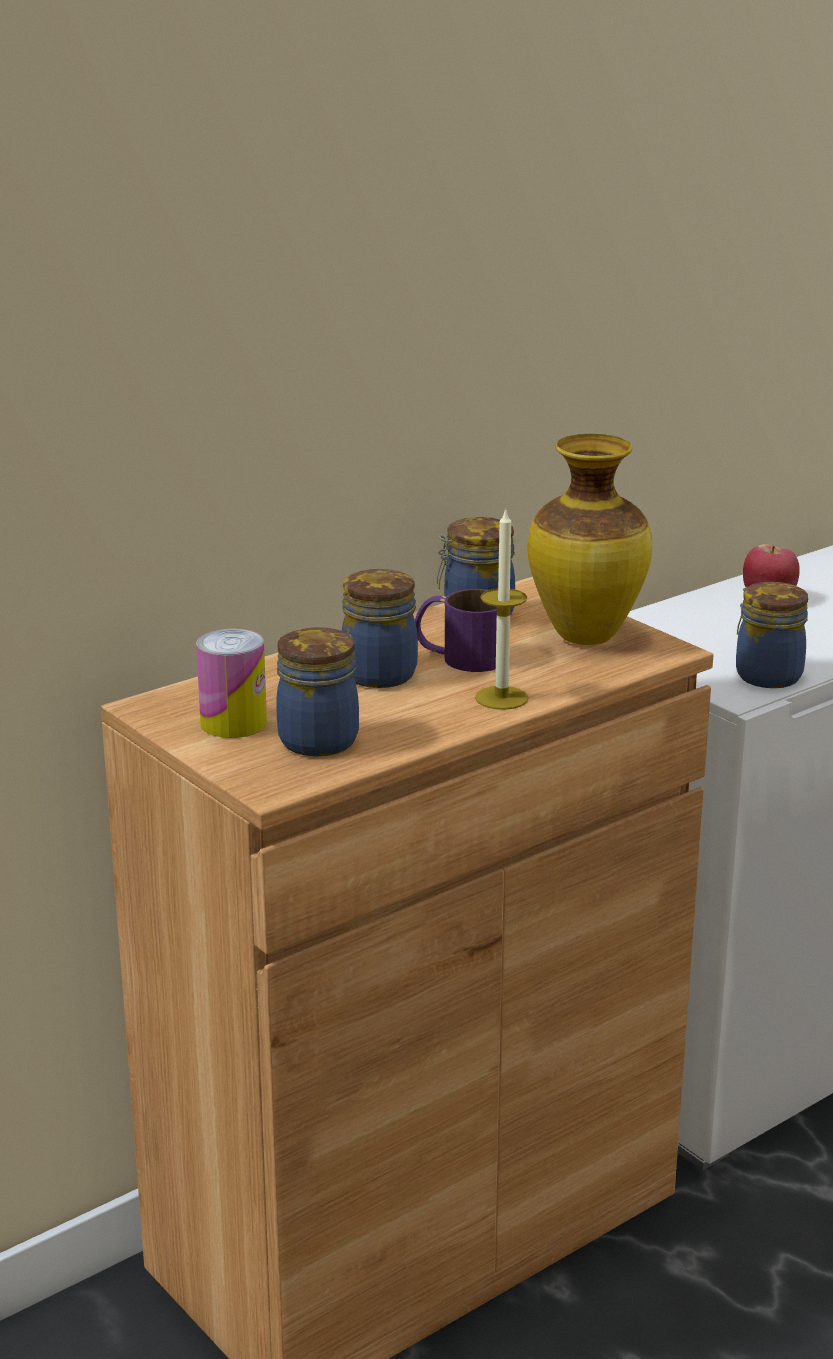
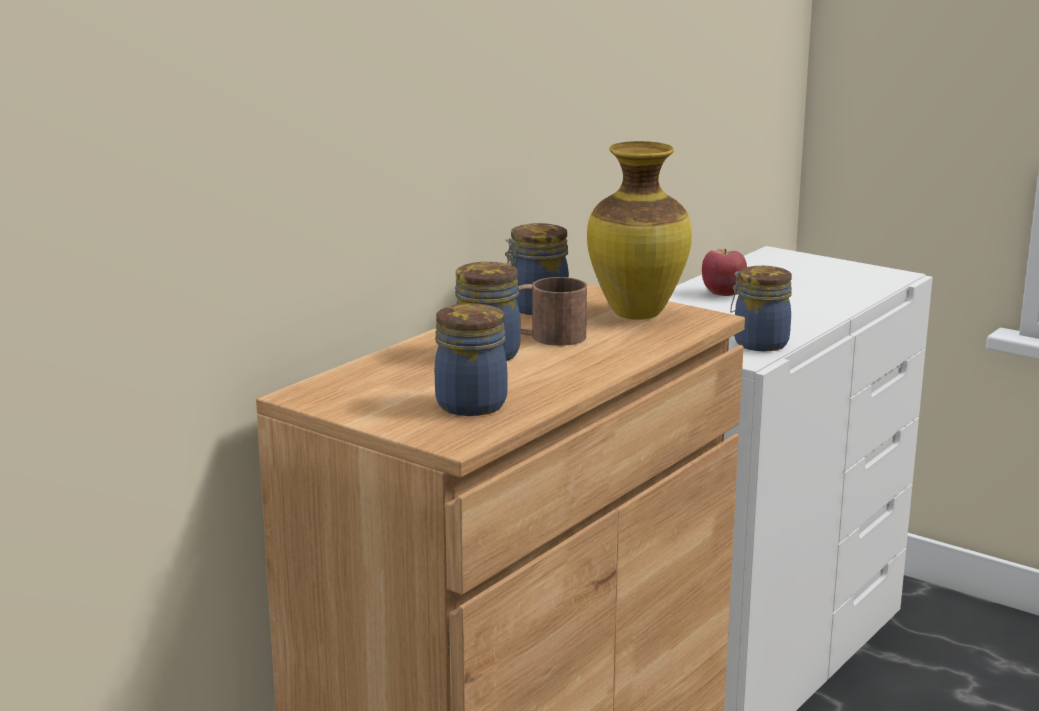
camera: 15 degrees left, 5 degrees down
can [196,629,267,738] -> none
purple mug [415,589,497,672] -> brown mug [518,277,587,346]
candle [475,507,529,710] -> none

